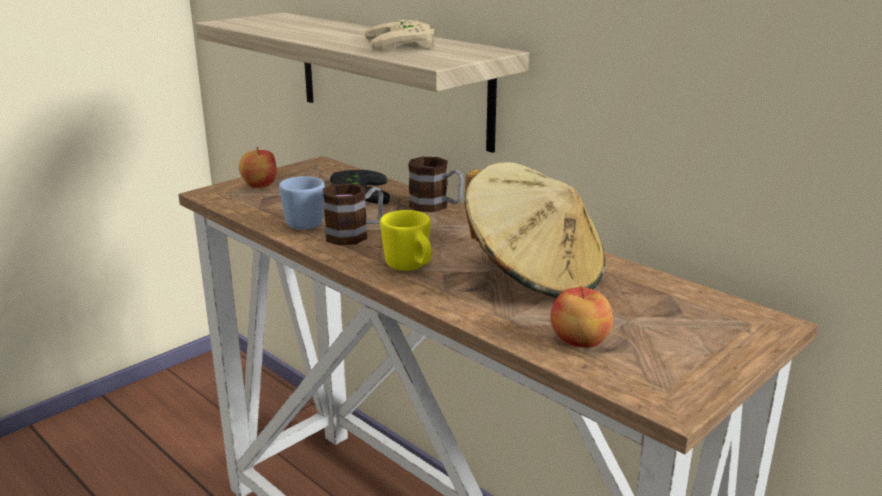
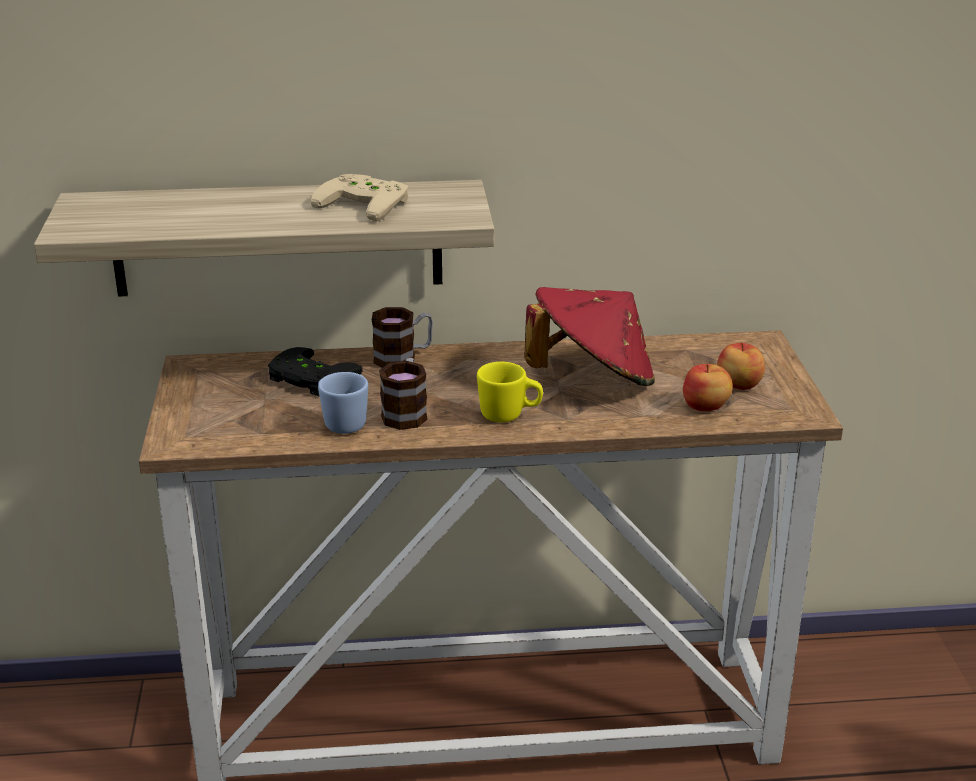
camera: 50 degrees left, 5 degrees up
apple [239,147,277,188] -> apple moved to [717,342,765,390]
beige hat [465,162,605,298] -> red hat [524,287,655,386]

